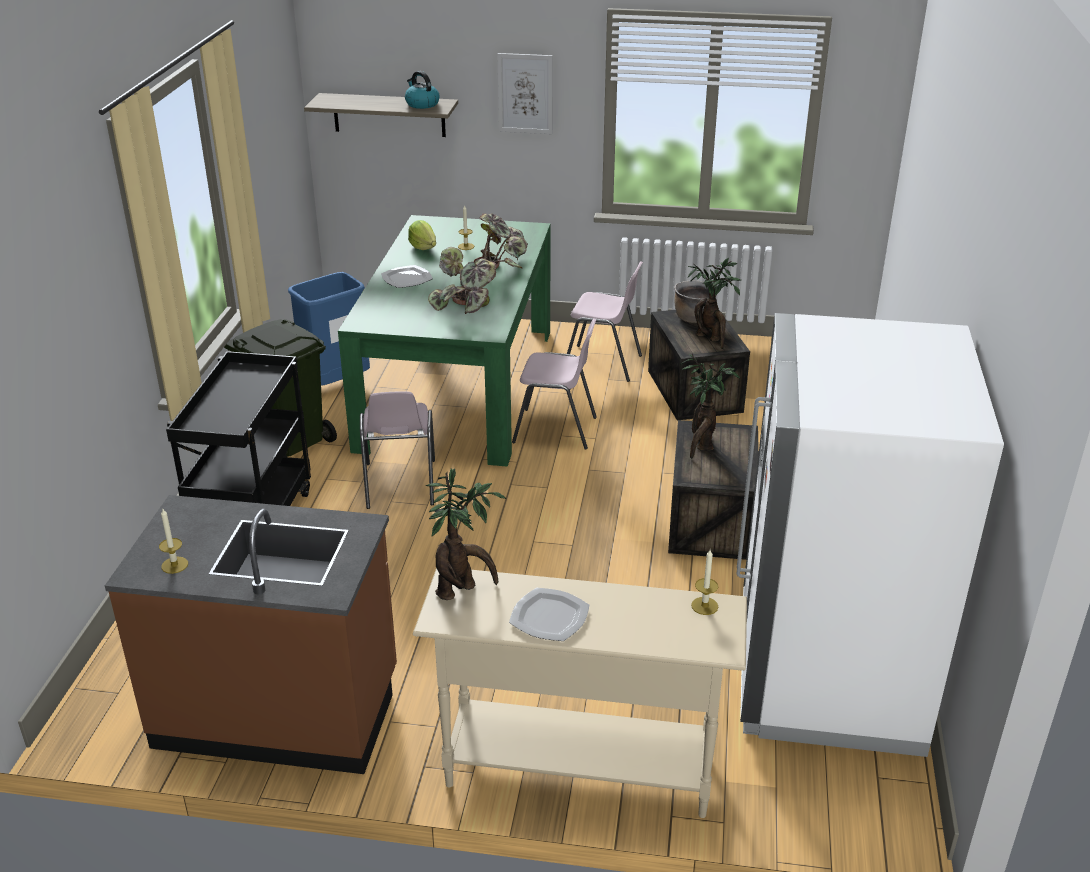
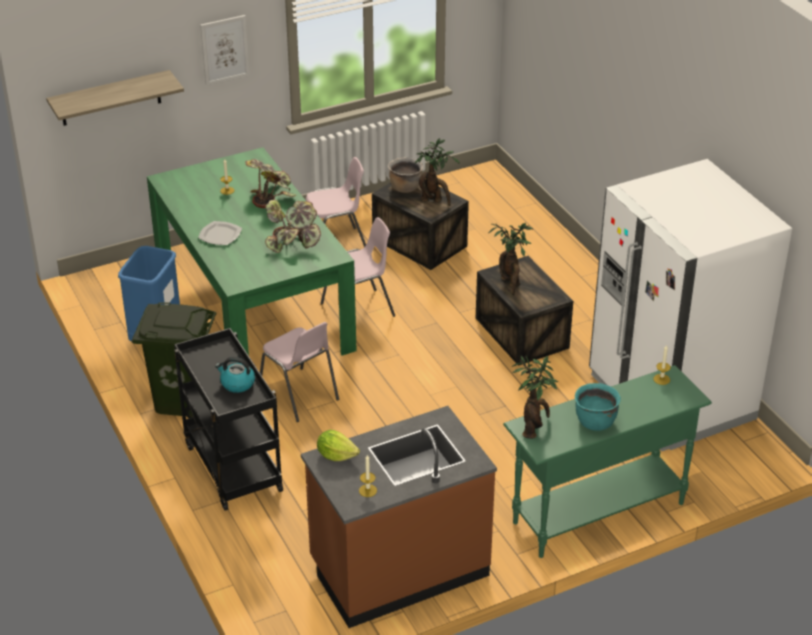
camera: 35 degrees left, 5 degrees up
kettle [405,71,440,109] -> kettle moved to [215,357,255,393]
lettuce [408,220,436,250] -> lettuce moved to [317,430,360,461]
beige console table [413,568,747,818] -> green console table [503,365,712,558]
plate [509,588,589,641] -> turquoise cooking pot [575,383,621,431]

